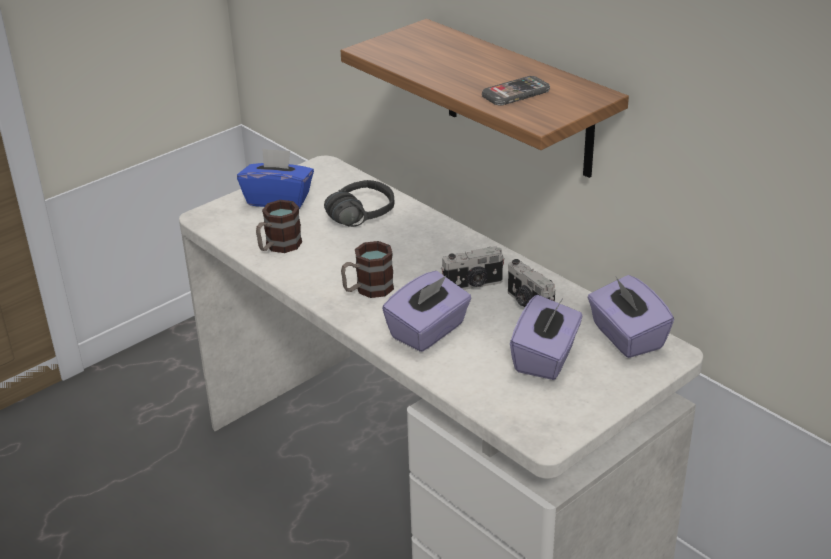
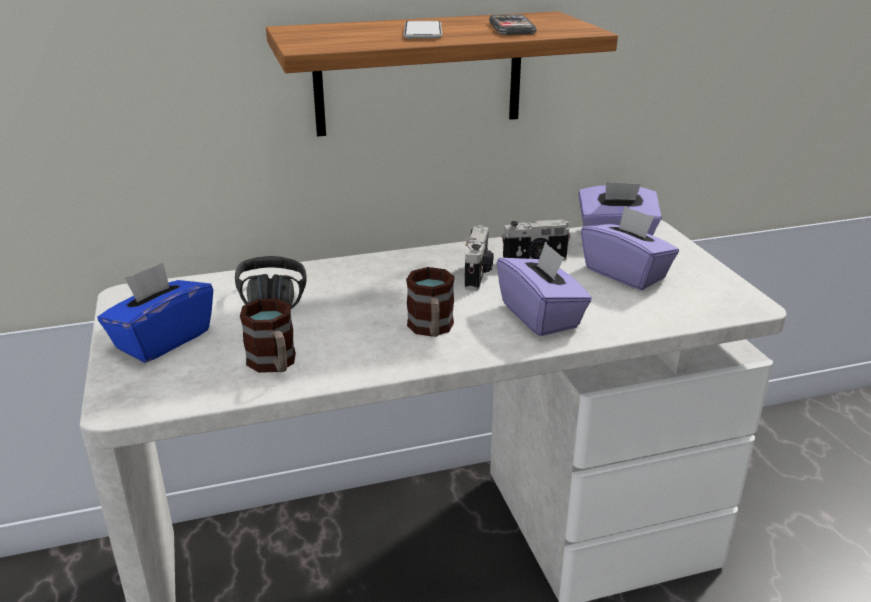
camera: 65 degrees left, 5 degrees down
none -> phone [404,21,442,39]

